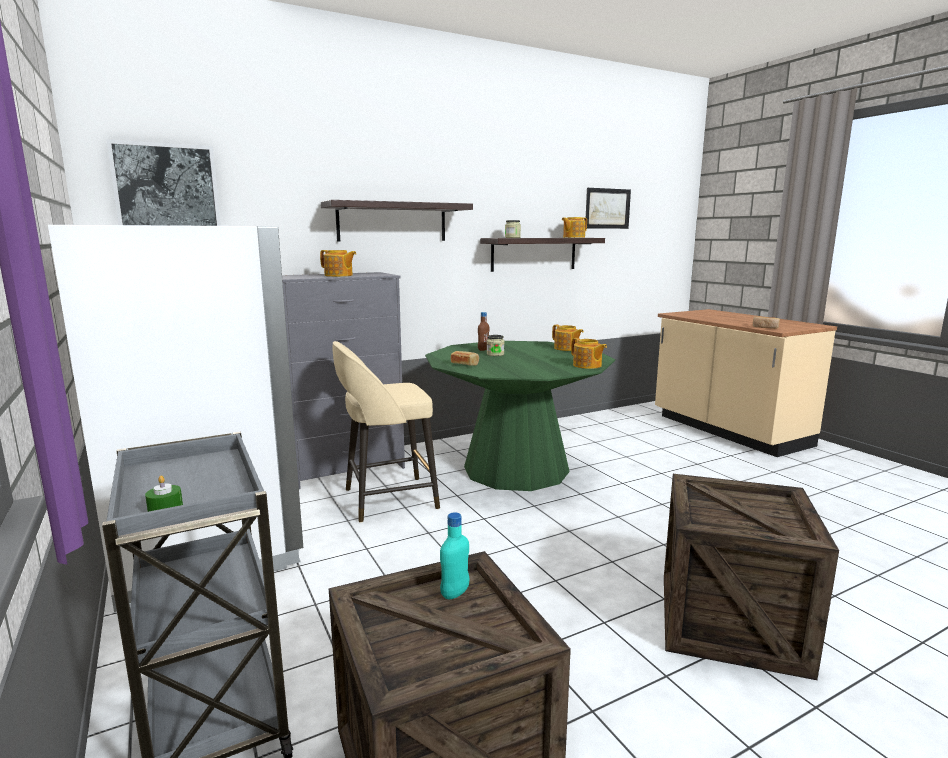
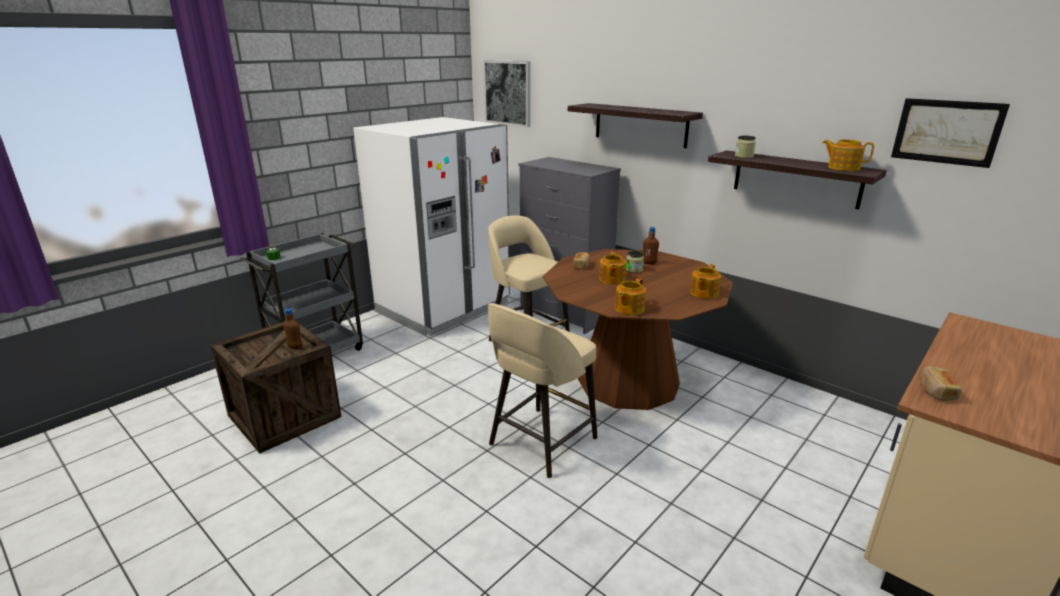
camera: 70 degrees right, 10 degrees up
teapot [320,250,356,277] -> teapot moved to [599,251,626,284]
green dining table [425,341,615,491] -> brown dining table [543,249,733,410]
turquoise bottle [440,512,470,599] -> brown bottle [283,308,303,349]
crate [664,474,839,680] -> none
none -> beige stool [488,303,597,478]

